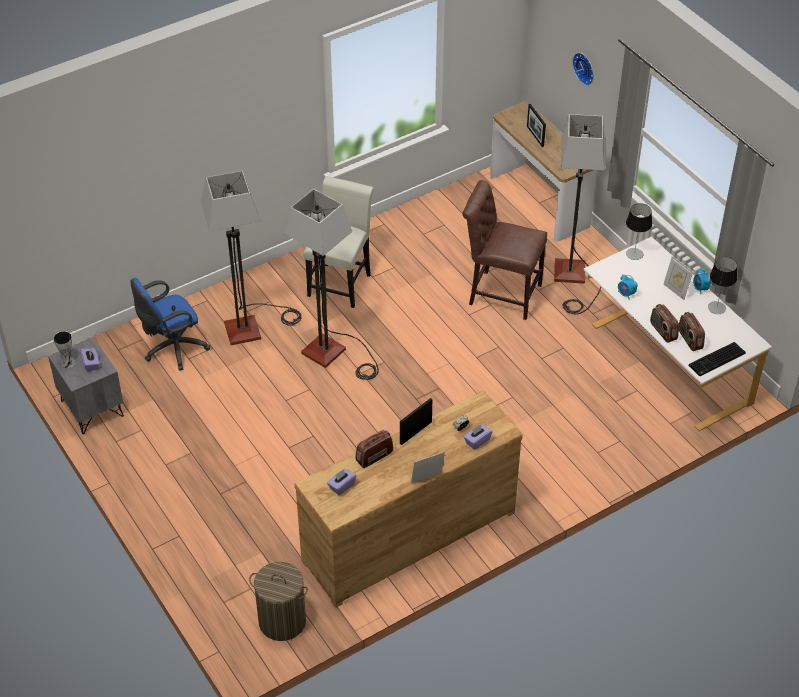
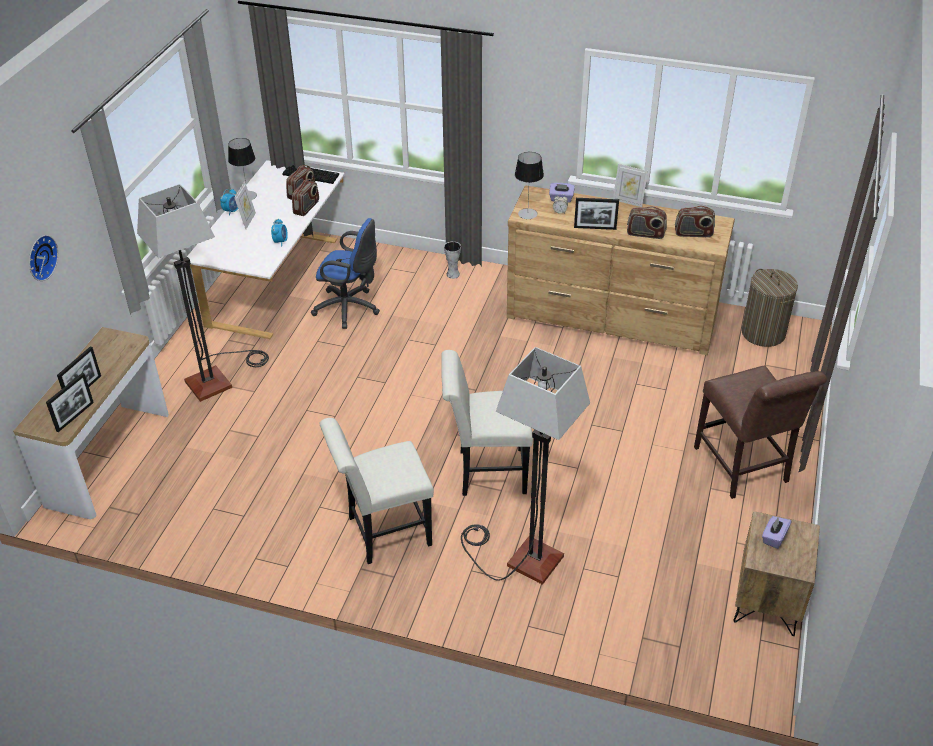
camera: 130 degrees left, 5 degrees down
grey nightstand [48,337,124,434] -> brown nightstand [733,511,820,636]
vase [53,331,75,368] -> vase moved to [444,241,461,279]
blue office chair [130,278,211,371] -> blue office chair moved to [311,218,380,329]
floor lamp [283,189,379,380] -> white chair [441,350,533,496]
purple tissue box [327,469,356,495] -> radio [675,206,715,237]
brown chair [462,180,547,320] -> brown chair moved to [694,365,827,499]
table lamp [626,203,652,260] -> table lamp moved to [515,152,544,219]
none -> picture frame [46,373,94,432]

